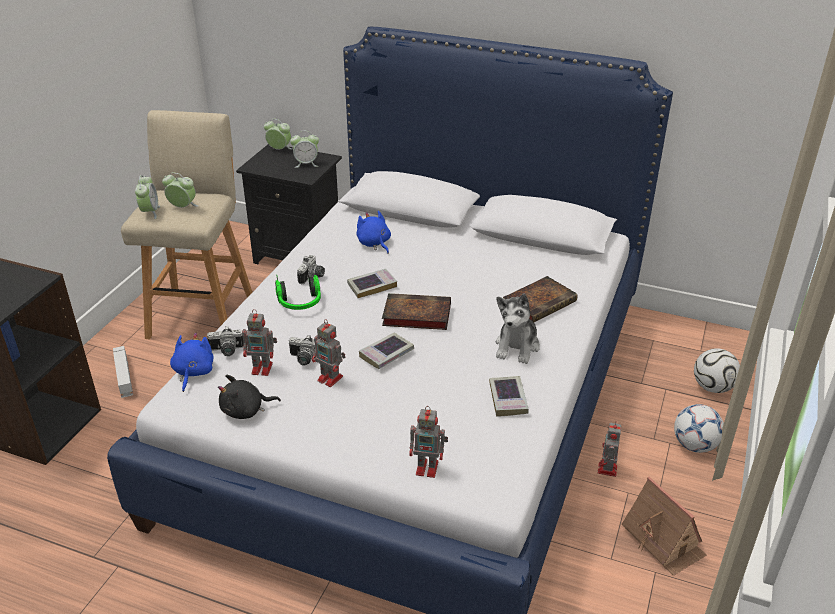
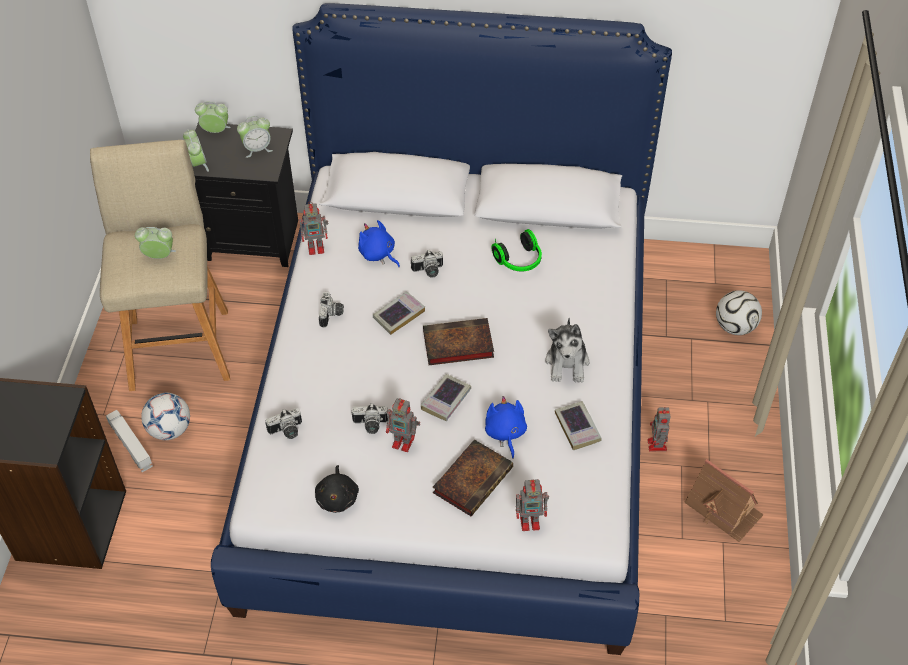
camera: 15 degrees left, 15 degrees up
alarm clock [135,175,160,219] -> alarm clock moved to [183,129,209,172]
blue plush toy [170,332,214,392] -> blue plush toy moved to [485,396,527,459]
black plush toy [218,375,281,419] -> black plush toy turned 60 degrees counterclockwise [315,465,359,513]
toy robot [242,309,277,376] -> toy robot moved to [299,202,328,255]
headphones [275,275,321,310] -> headphones moved to [492,229,542,271]
book [503,276,577,322] -> book moved to [433,439,513,516]
football [674,404,724,453] -> football moved to [141,393,190,440]
none -> camera [411,250,443,278]

